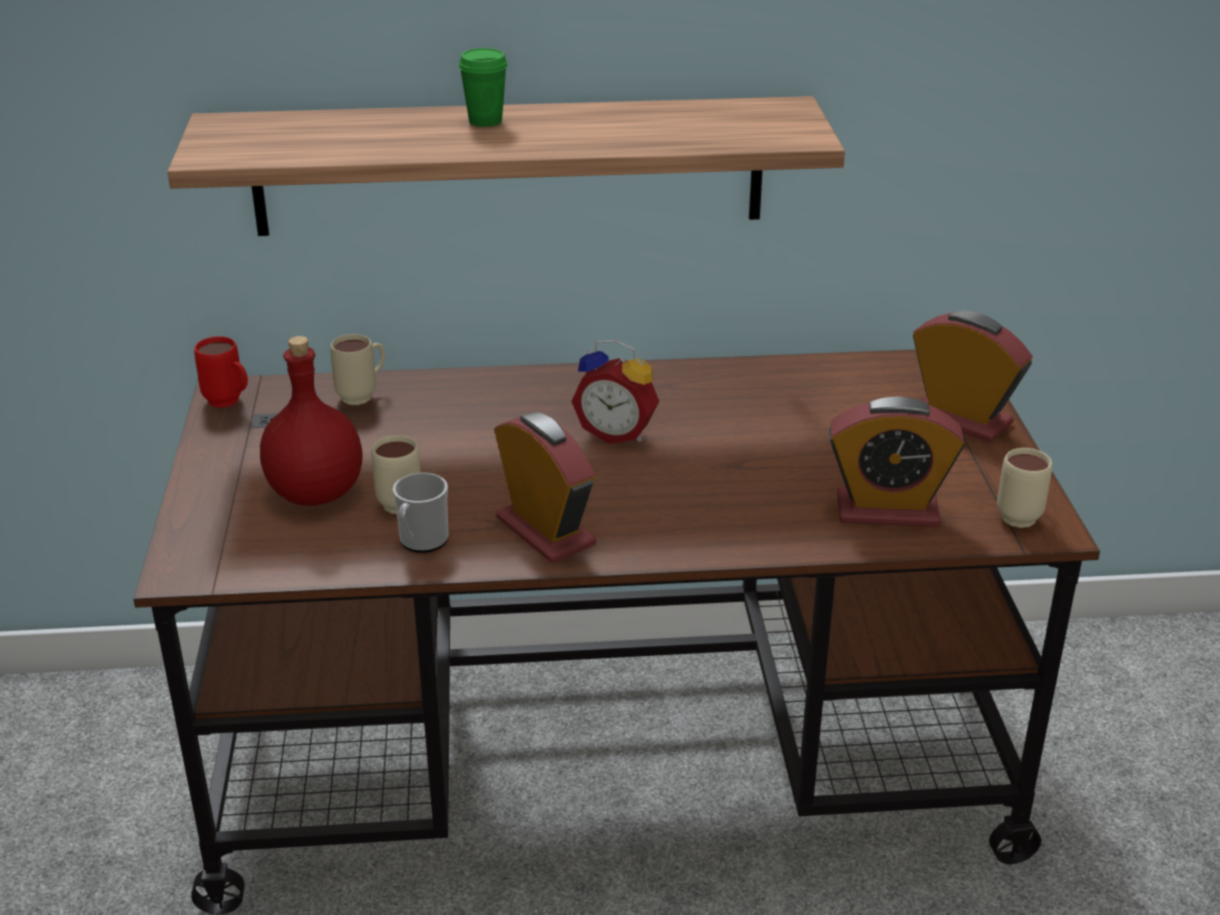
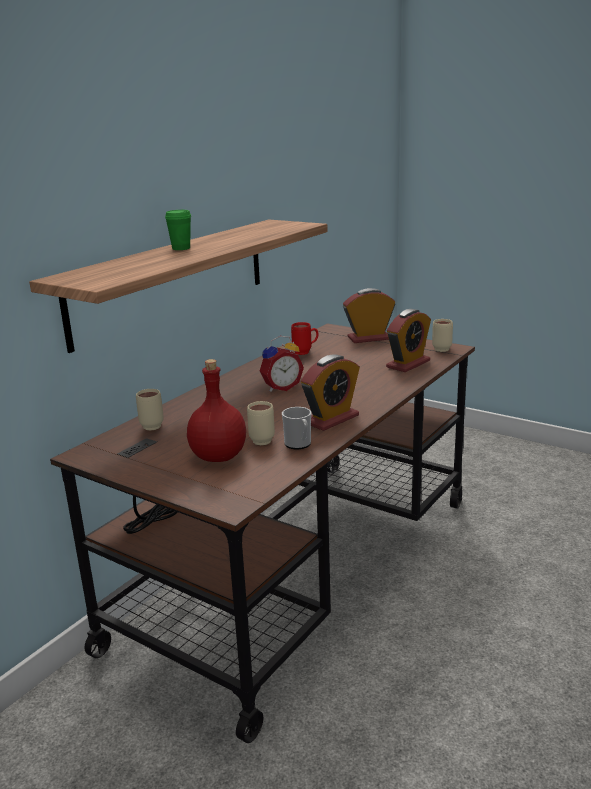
camera: 50 degrees left, 10 degrees down
red mug [194,336,248,408] -> red mug moved to [291,322,319,355]
alarm clock [494,412,596,563] -> alarm clock turned 135 degrees clockwise [301,354,360,431]

